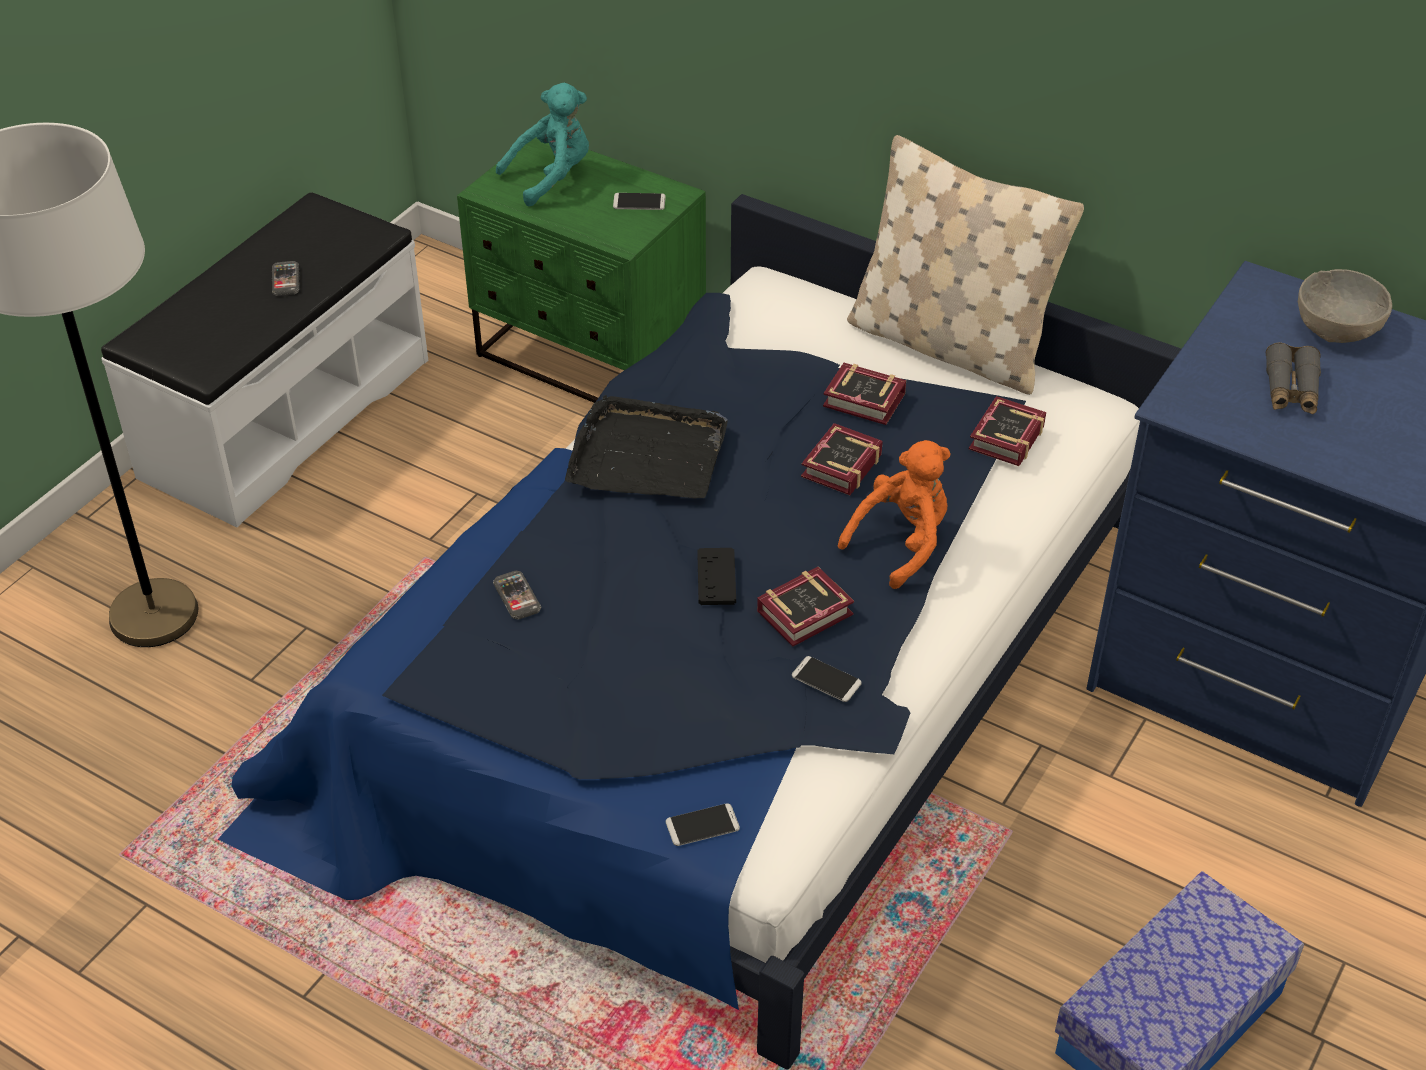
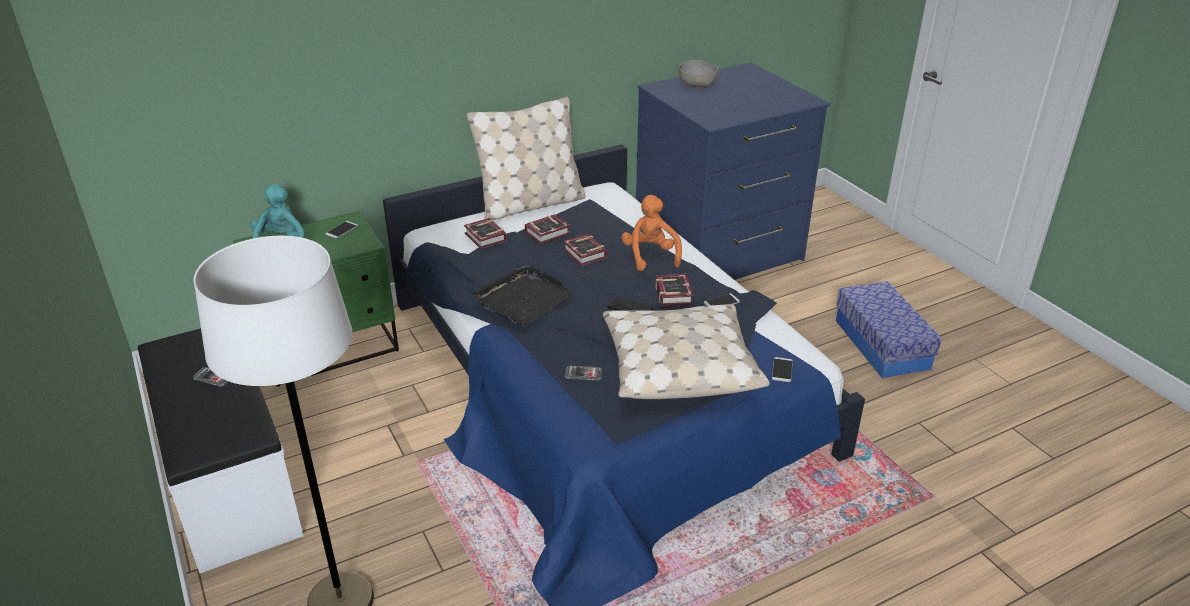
camera: 60 degrees left, 10 degrees down
book [969,396,1046,466] -> book moved to [464,218,507,249]
grey binoculars [1266,343,1321,414] -> none
none -> beige pillow [603,304,770,399]

